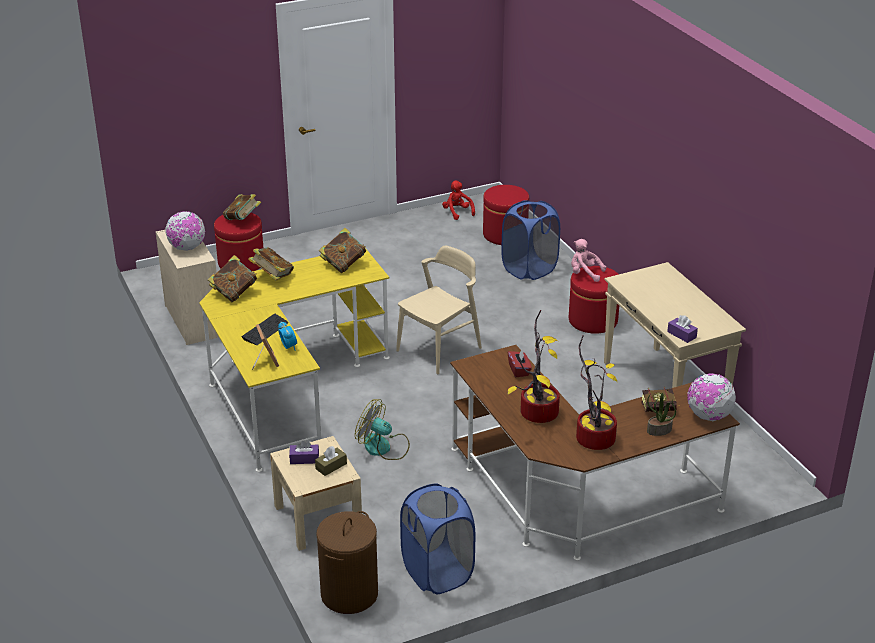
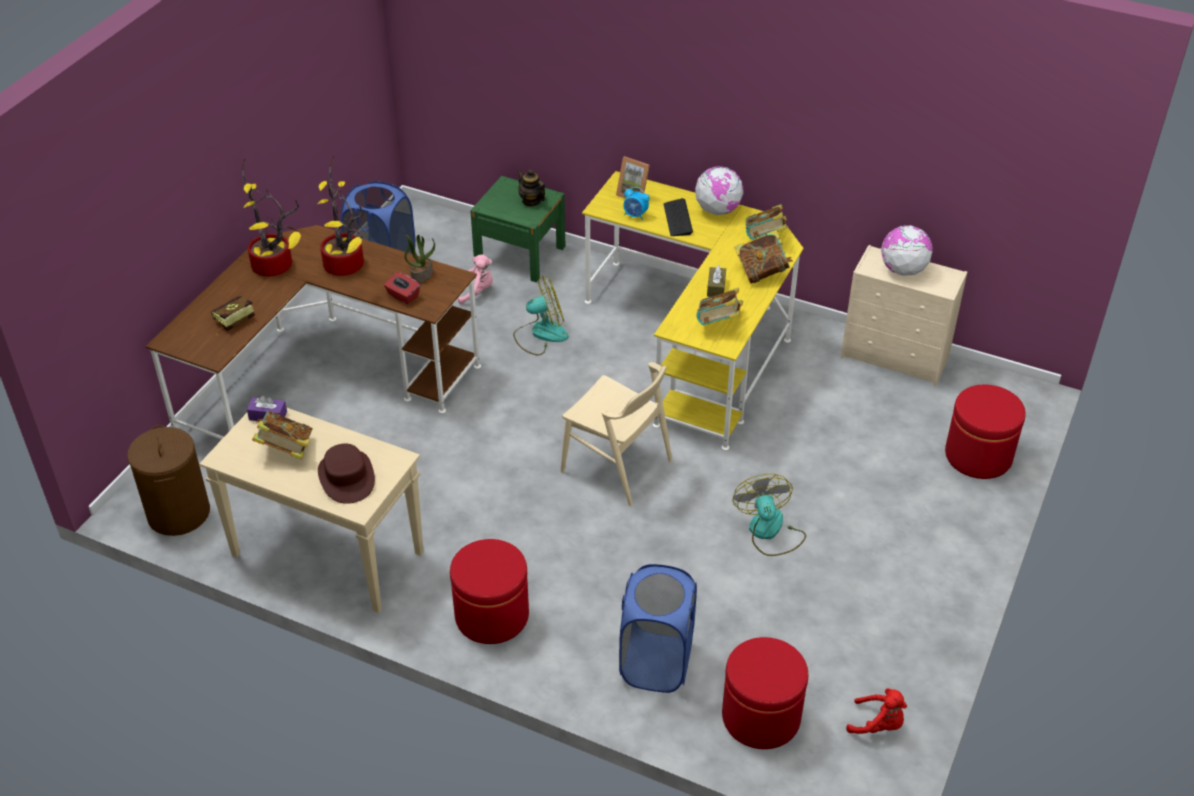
camera: 140 degrees right, 10 degrees up
book [223,194,261,220] -> book moved to [252,411,313,460]
beige nightstand [270,436,362,551] -> green nightstand [470,176,565,283]
purple tissue box [289,441,319,464] -> teapot [517,170,546,207]
brown tissue box [315,446,347,476] -> brown tissue box moved to [707,265,726,297]
brown laundry basket [316,511,378,614] -> brown laundry basket moved to [127,425,210,536]
beige chair [396,245,482,375] -> beige chair turned 60 degrees counterclockwise [561,362,672,506]
pink plush toy [571,239,606,282] -> pink plush toy moved to [458,254,493,304]
potted plant [647,393,676,436] -> potted plant moved to [404,235,435,283]
globe [687,374,736,421] -> globe moved to [695,166,743,215]
none -> brown hat [318,443,375,504]
none -> fan [733,474,806,556]

